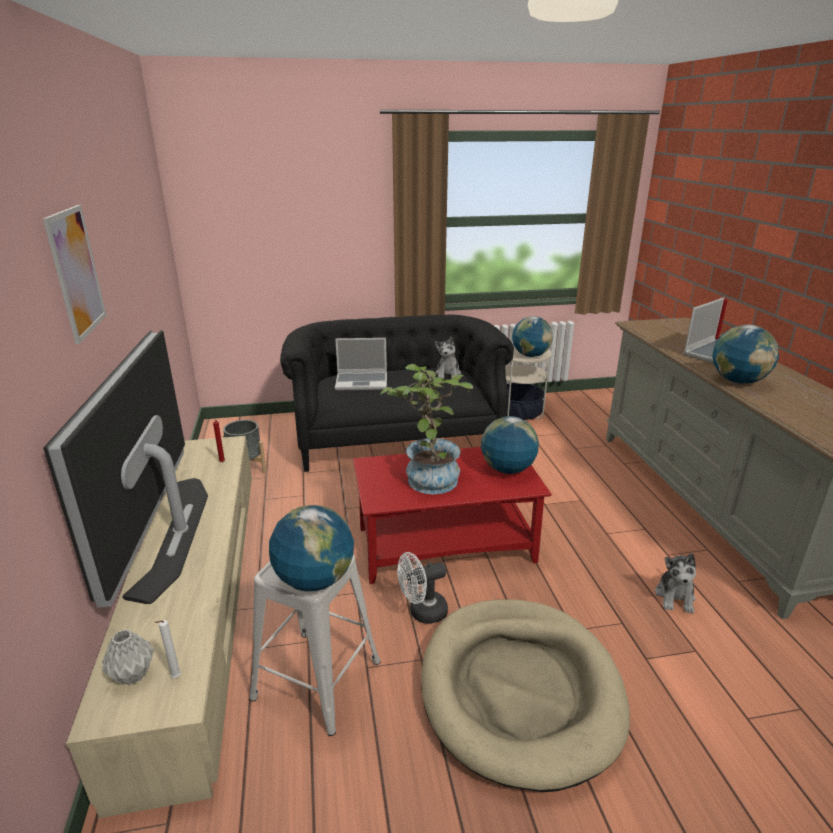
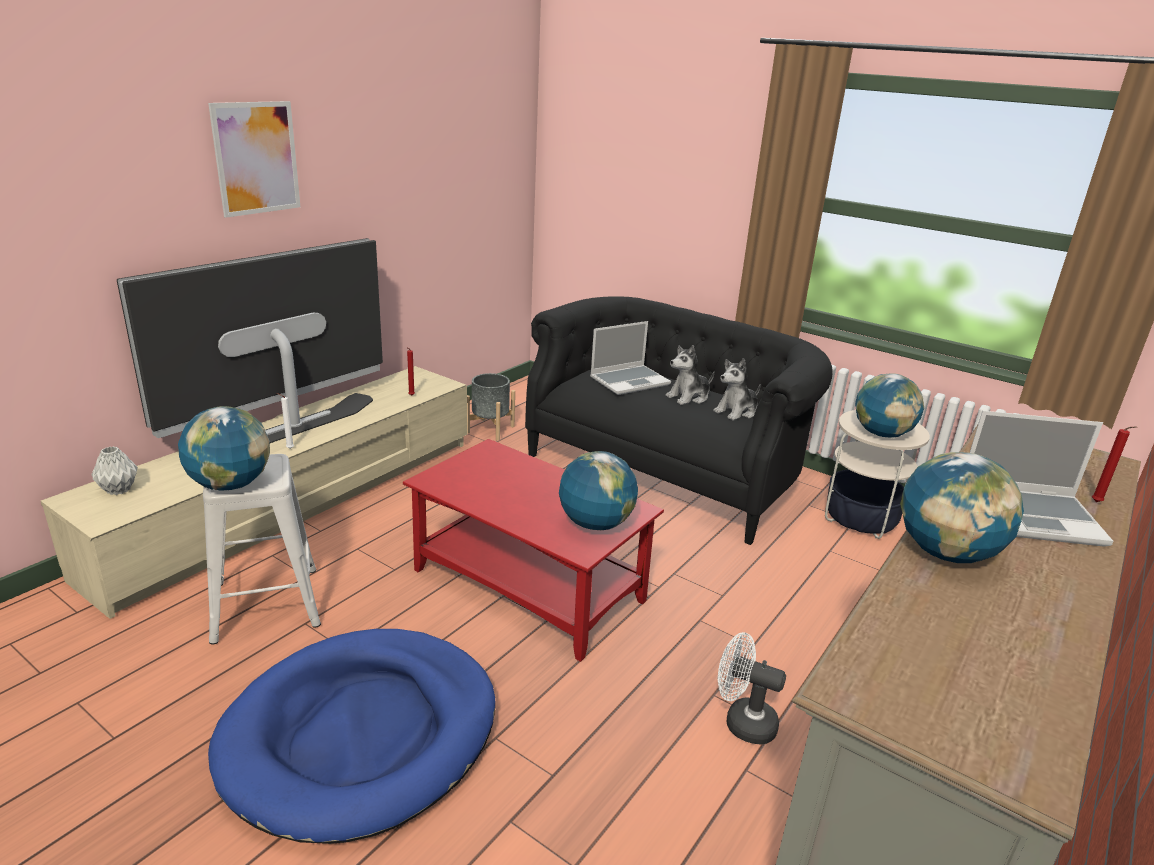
camera: 45 degrees right, 0 degrees up
white candle [155,620,181,678] -> white candle moved to [277,393,294,449]
laptop [335,338,387,390] -> laptop turned 75 degrees counterclockwise [590,321,671,395]
potted plant [380,364,473,494] -> none
white fan [397,552,448,624] -> white fan moved to [718,632,786,745]
beige dog bed [421,599,630,792] -> blue dog bed [208,629,496,844]
plush toy [655,553,696,614] -> plush toy moved to [666,345,714,405]

